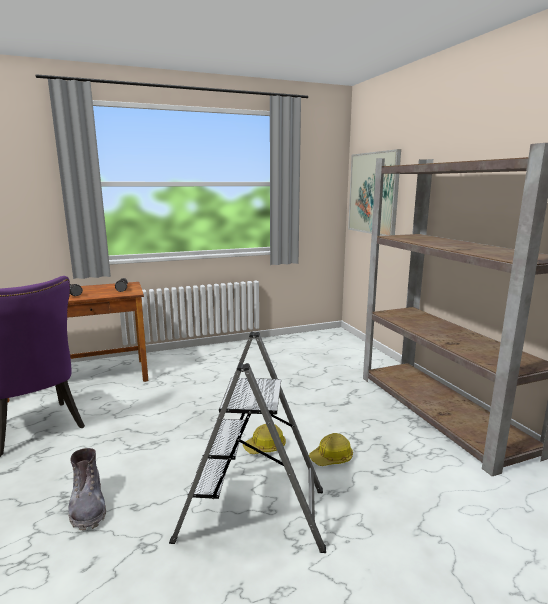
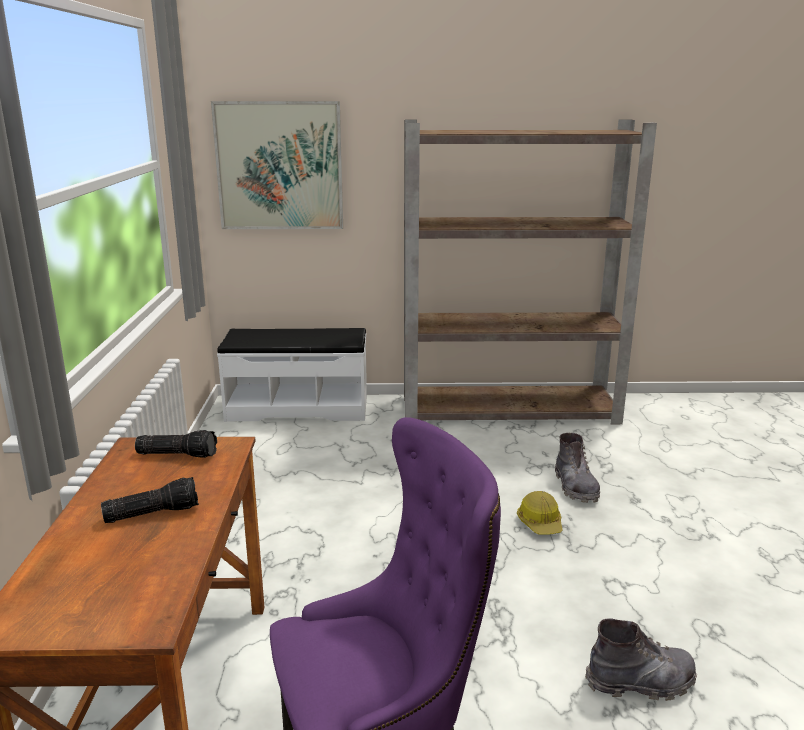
camera: 70 degrees left, 5 degrees up
grey step ladder [169,332,326,553] -> none
hard hat [309,433,353,466] -> grey boot [555,433,600,503]
none -> white bench [217,328,367,422]

